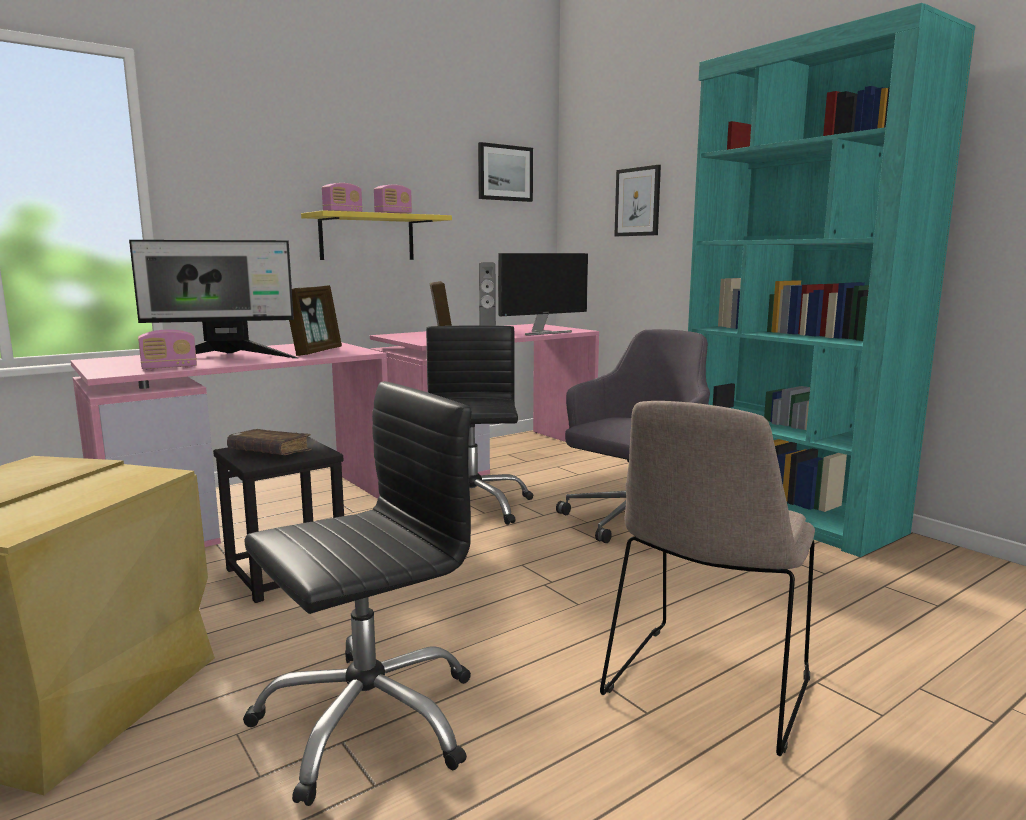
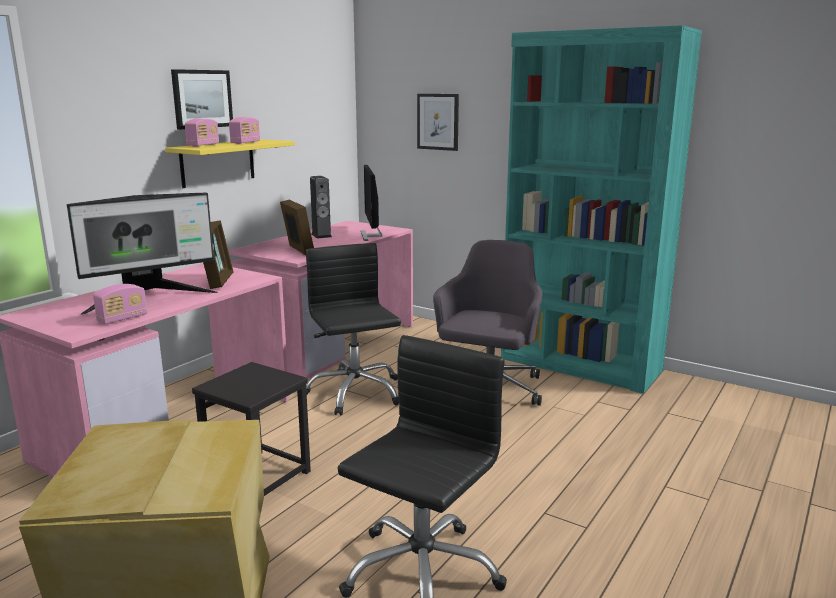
camera: 20 degrees left, 5 degrees up
brown book [227,429,312,455] -> none
picture [478,142,533,202] -> picture moved to [171,69,233,130]
monitor [498,253,588,336] -> monitor turned 135 degrees clockwise [361,165,382,241]
beige chair [600,401,815,756] -> none

